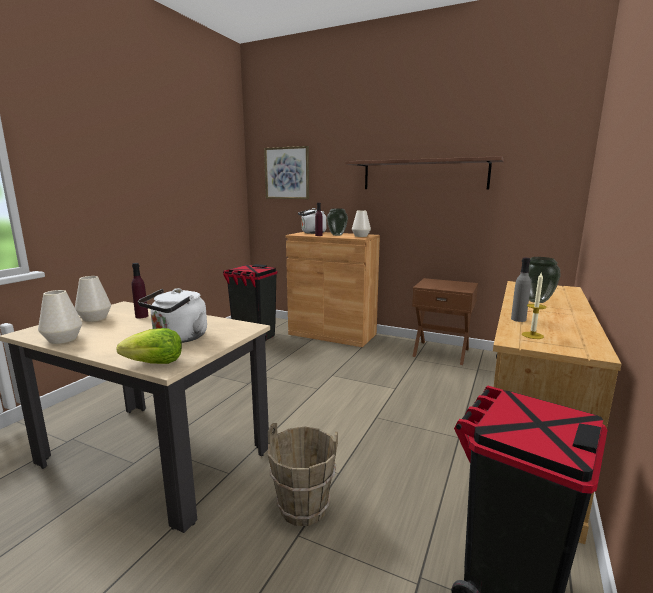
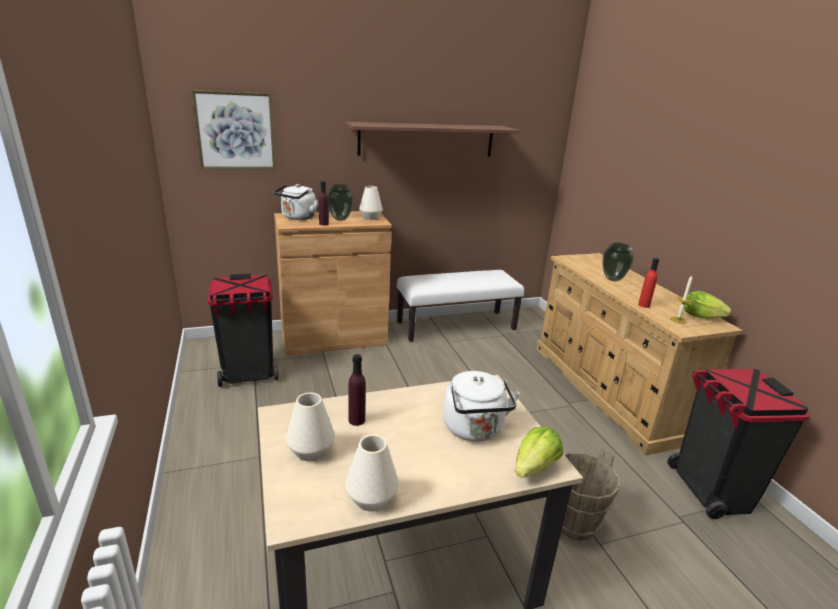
camera: 45 degrees left, 10 degrees up
brown nightstand [412,278,478,365] -> white bench [397,270,524,341]
grey bottle [511,258,531,322] -> red bottle [638,258,659,308]
none -> lettuce [684,291,732,319]

